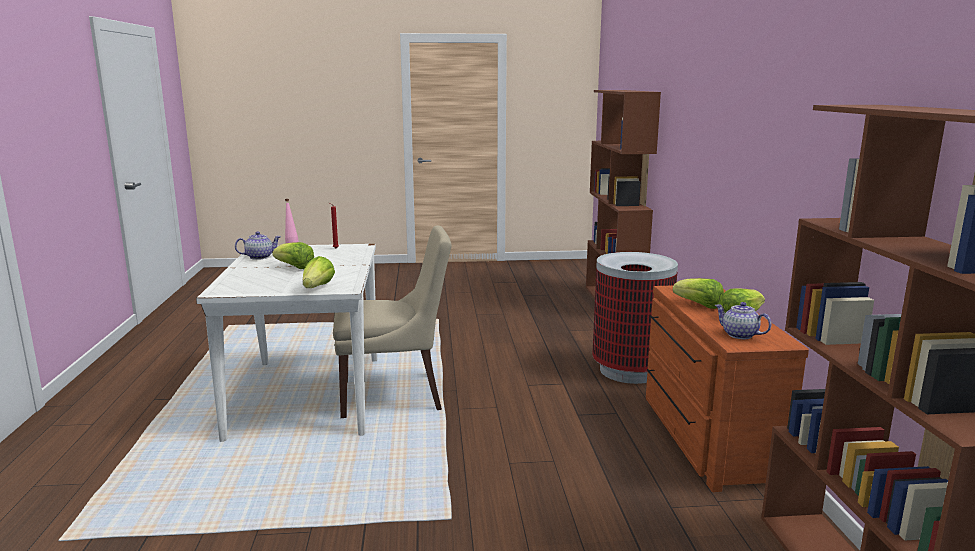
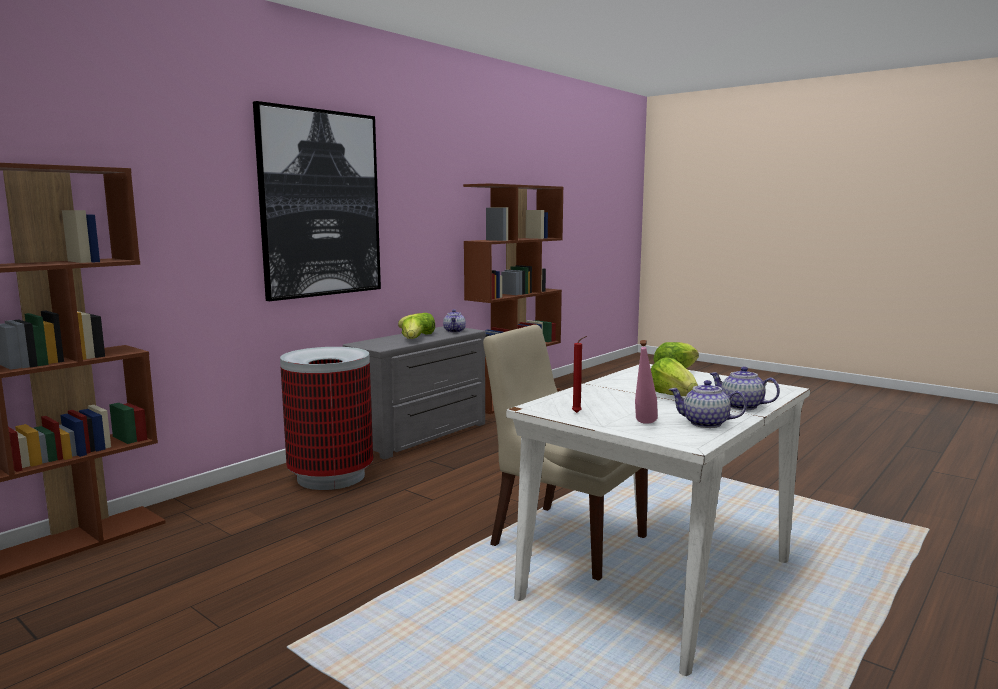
camera: 135 degrees left, 5 degrees down
brown dresser [646,286,809,492] -> grey dresser [343,326,486,459]
none -> picture [253,101,381,301]
none -> teapot [710,367,780,410]

